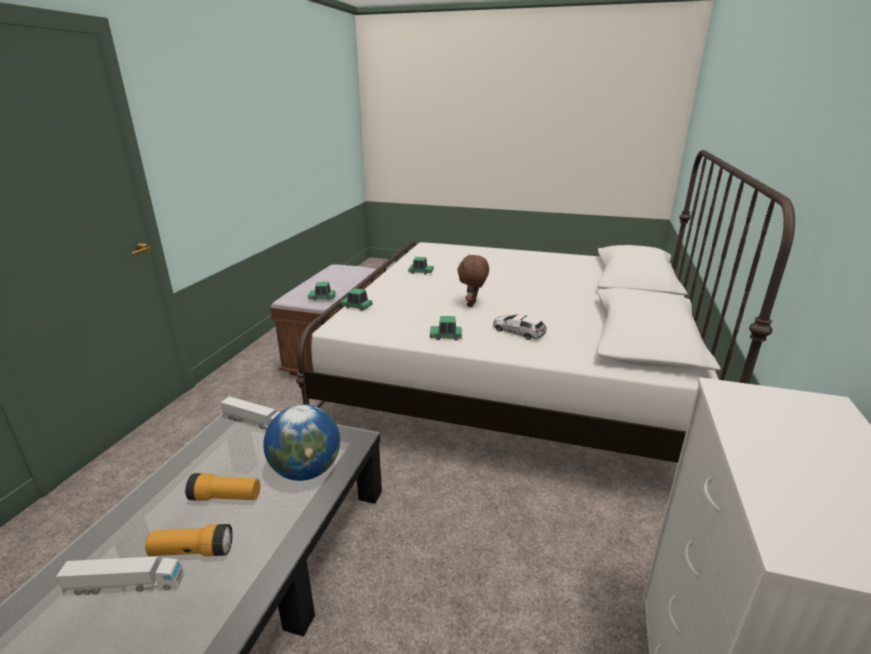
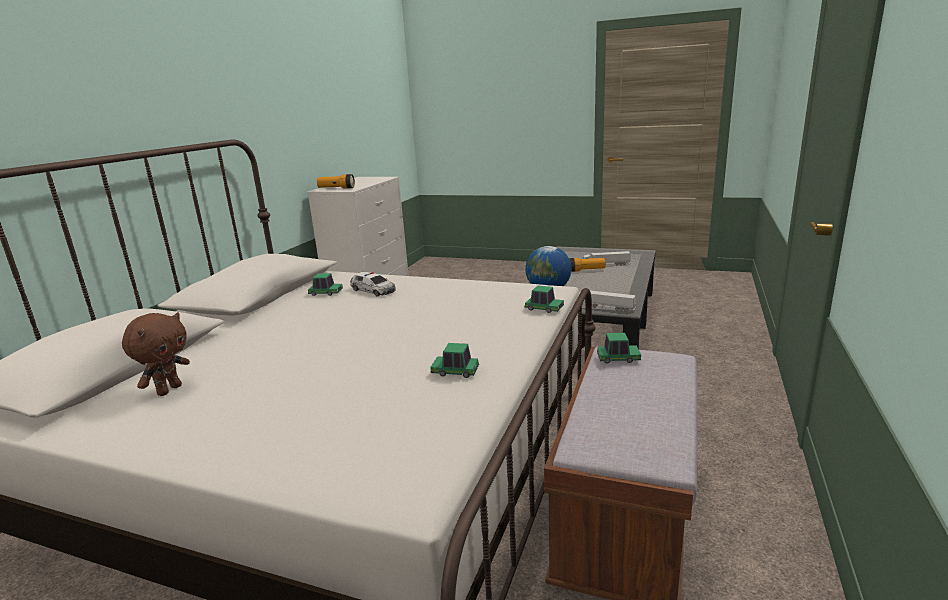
camera: 175 degrees left, 5 degrees down
flashlight [185,473,260,501] -> flashlight moved to [317,174,355,189]
toy car [430,316,462,340] -> toy car moved to [308,273,343,296]
brown plush toy [457,254,489,307] -> brown plush toy moved to [122,312,190,396]

